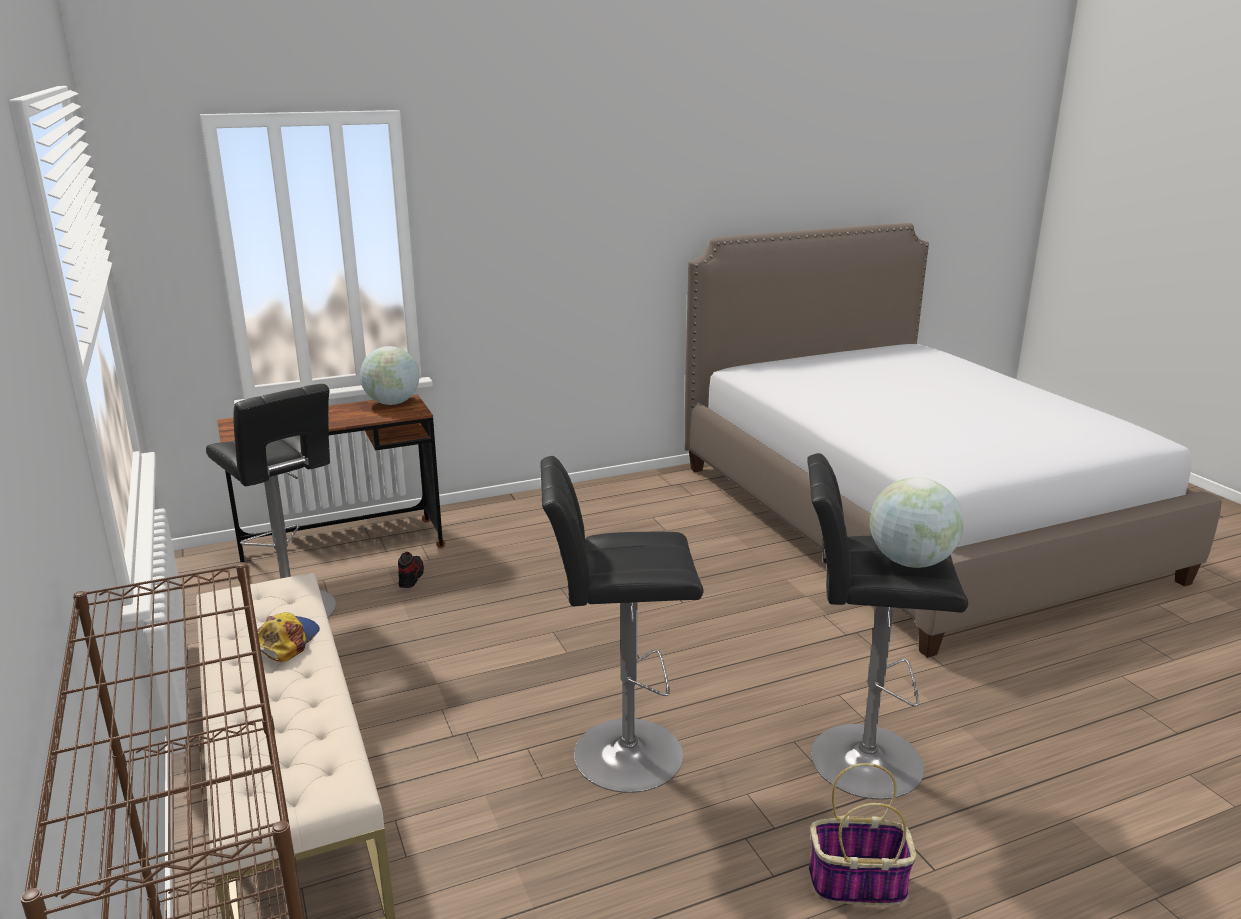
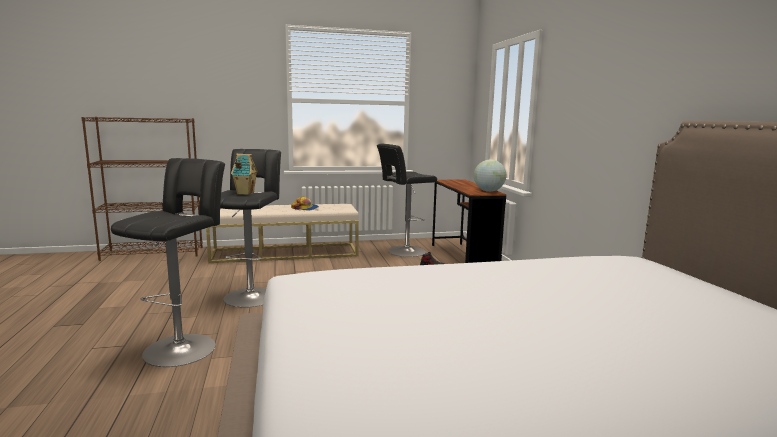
camera: 100 degrees right, 10 degrees down
basket [809,763,916,905] -> none
globe [870,477,963,568] -> none
none -> toy house [231,154,258,195]

